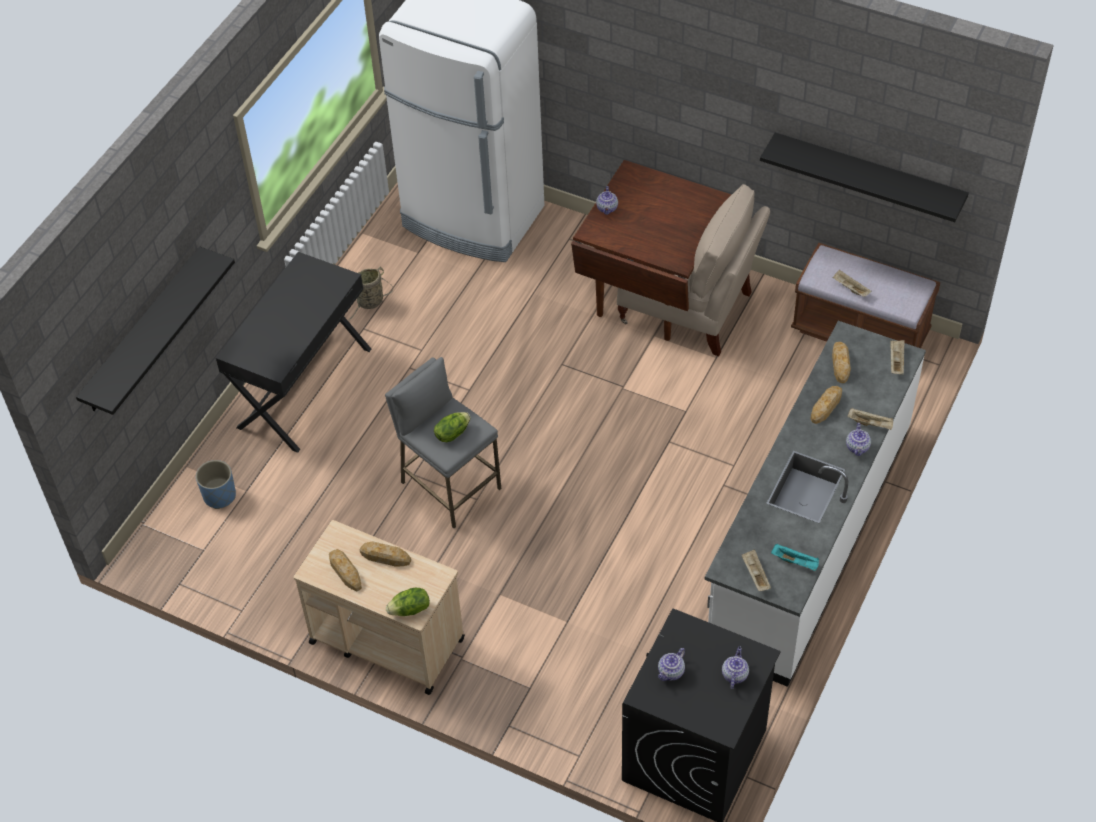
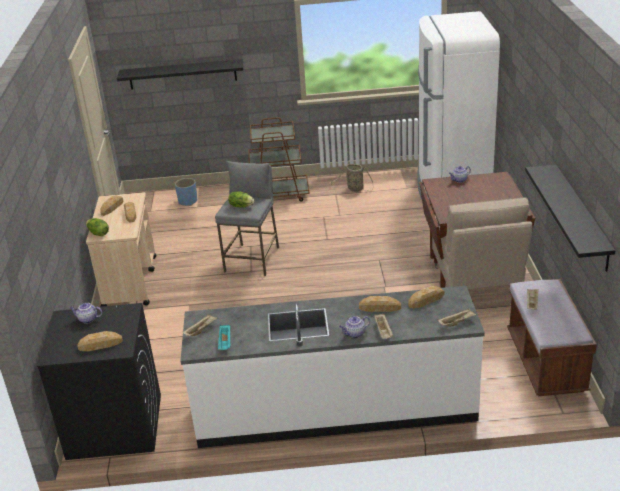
camera: 60 degrees right, 20 degrees down
black desk [216,252,371,453] -> brown cart [248,117,309,202]
teapot [722,646,749,689] -> bread [78,331,123,351]

